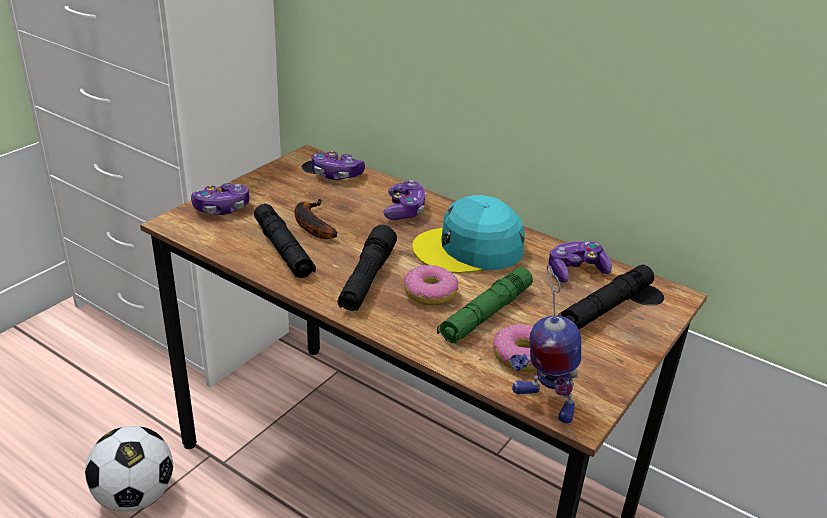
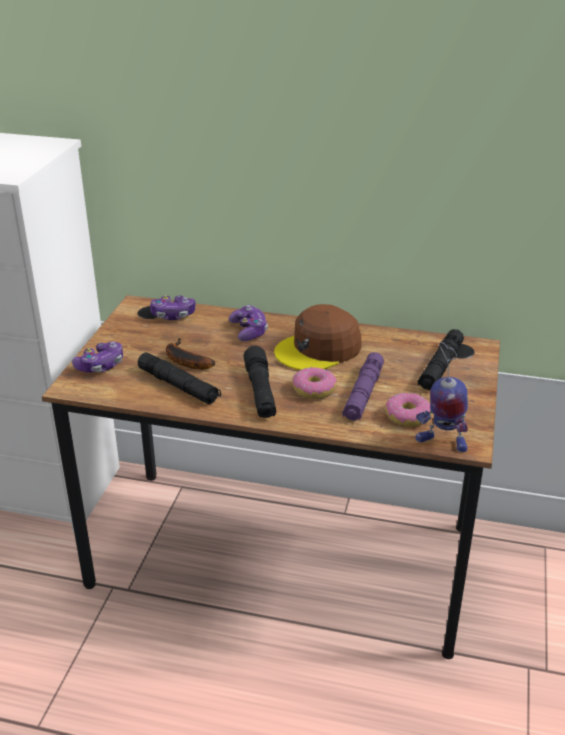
camera: 20 degrees left, 0 degrees up
football [85,426,173,512] -> none
turquoise cap [412,195,525,274] -> brown cap [274,304,361,370]
green flashlight [437,267,533,343] -> purple flashlight [342,352,384,421]
game controller [548,241,612,283] -> none

